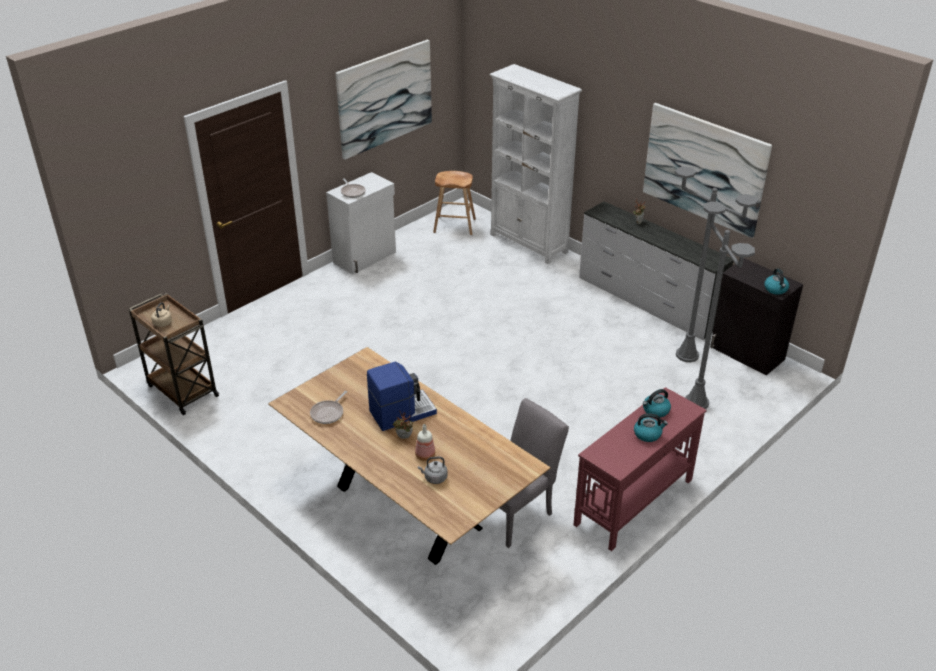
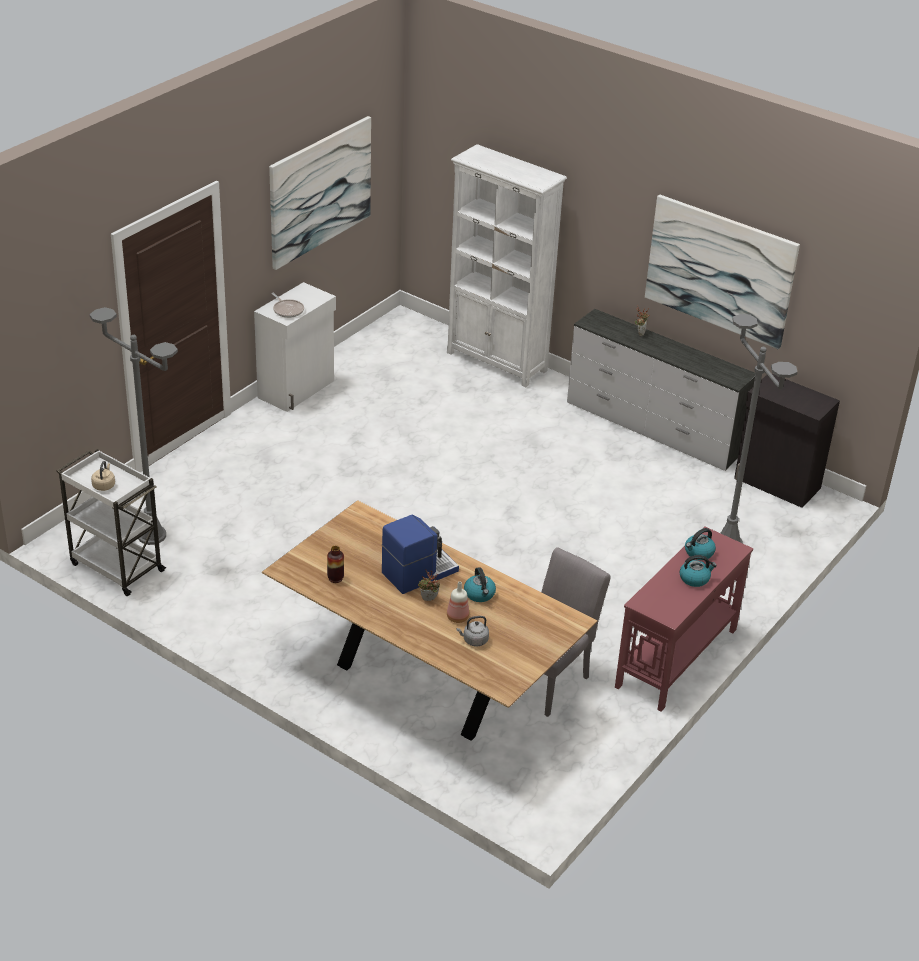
camera: 10 degrees left, 0 degrees up
brown cart [129,293,220,415] -> white cart [57,449,166,596]
frying pan [310,391,347,424] -> vase [327,545,344,583]
brown stool [433,171,476,235] -> none
grey floor lamp [675,166,759,362] -> grey floor lamp moved to [90,307,178,545]
kettle [764,268,789,295] -> kettle moved to [464,567,496,602]

